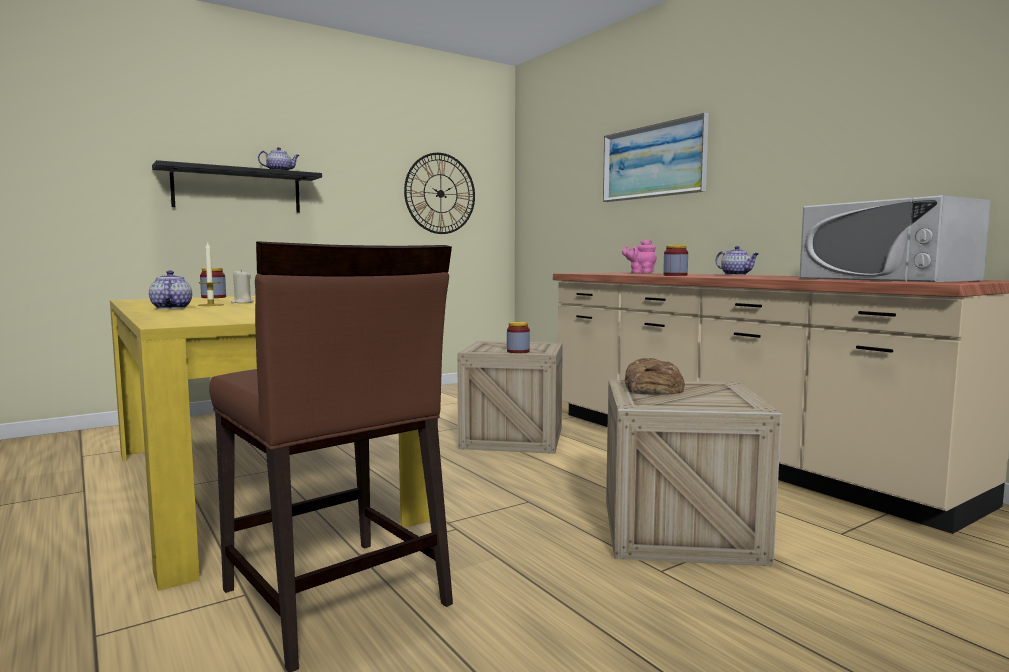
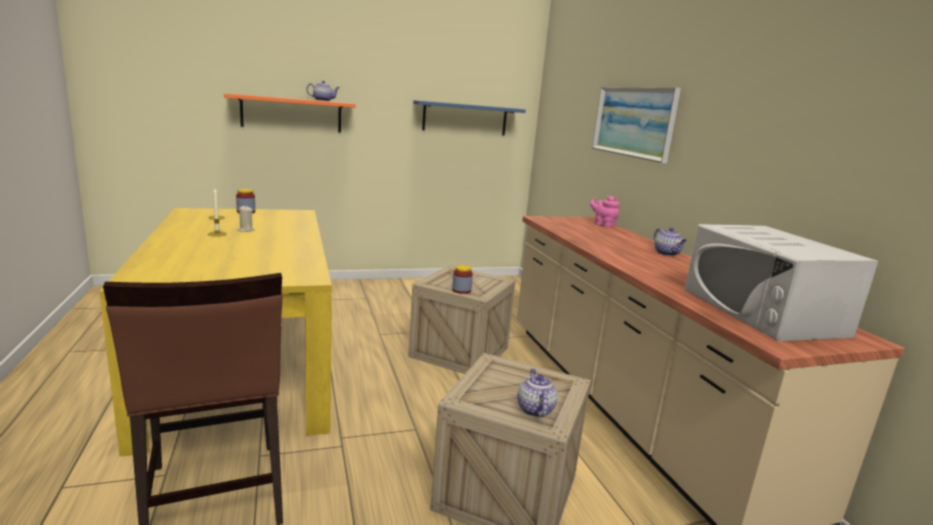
camera: 15 degrees right, 10 degrees up
teapot [149,271,192,309] -> teapot moved to [517,369,558,417]
black shelf [152,160,322,213] -> orange shelf [224,93,355,133]
wall clock [404,153,475,234] -> blue shelf [413,100,526,135]
bread [625,358,685,395] -> none
jar [663,245,688,276] -> none

